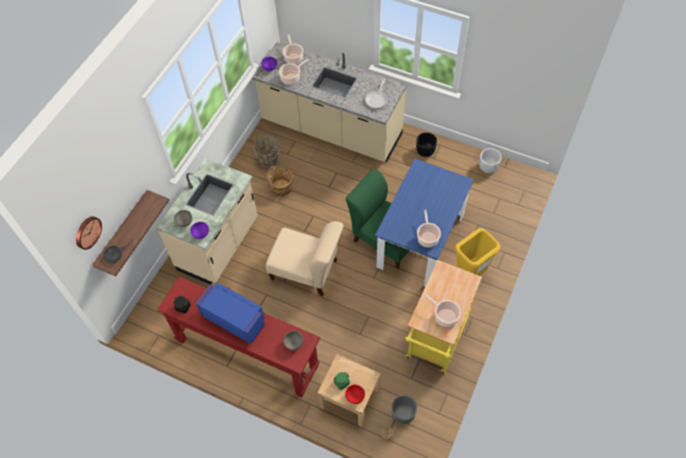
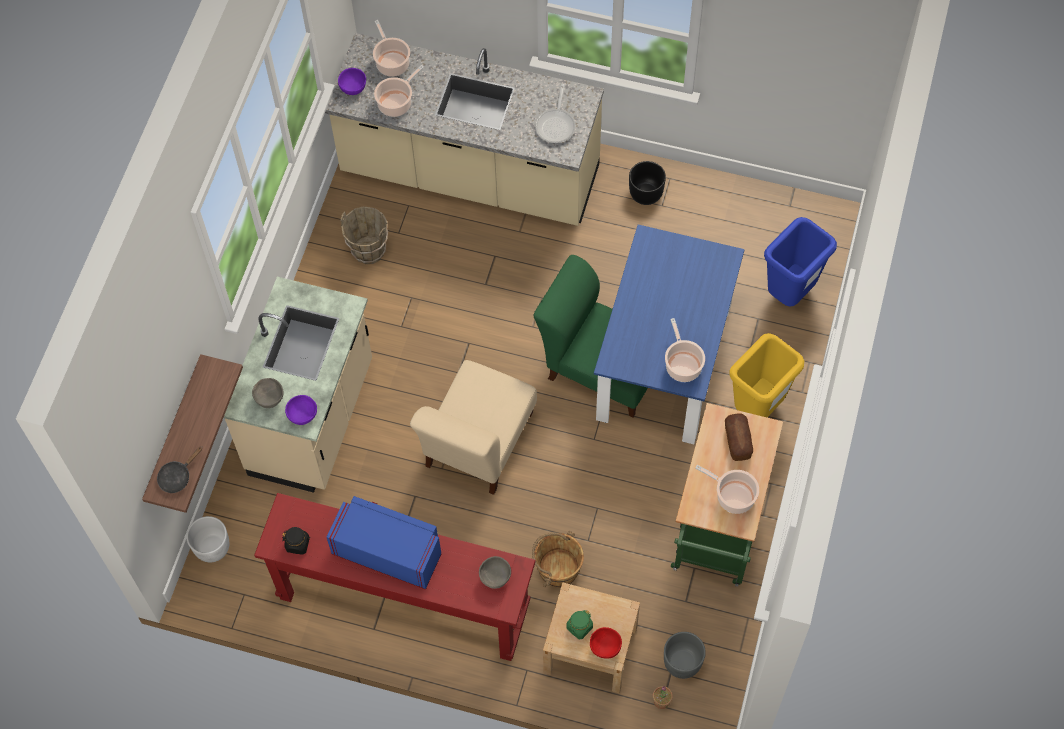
camera: 10 degrees left, 5 degrees up
wall clock [76,216,102,250] -> none
beige chair [266,221,344,296] -> beige chair turned 105 degrees clockwise [410,360,537,495]
brown bucket [267,166,293,196] -> brown bucket moved to [532,531,584,587]
yellow cart [405,260,482,374] -> green cart [671,403,783,587]
white planter [479,148,501,173] -> white planter moved to [186,516,229,562]
none -> bread [725,413,753,461]
none -> blue trash can [764,217,837,306]

